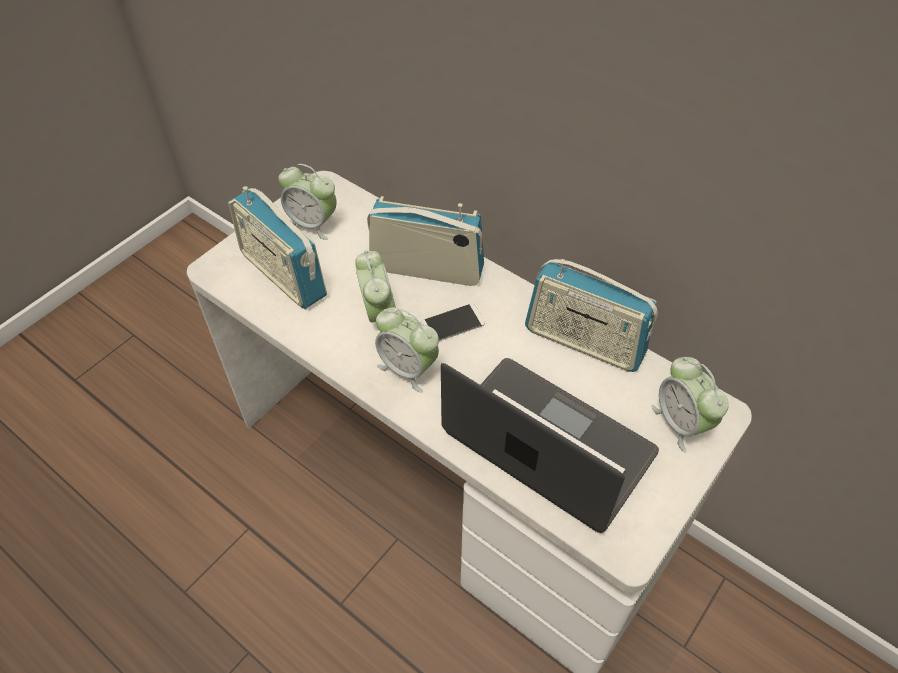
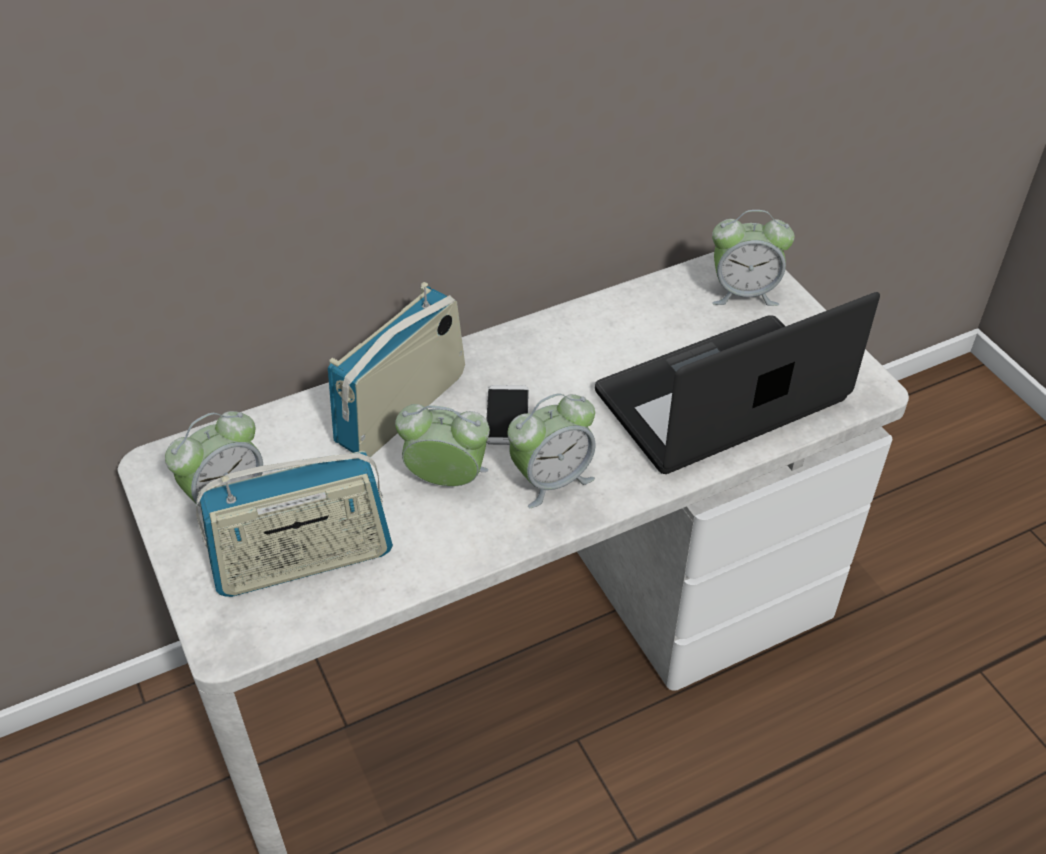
camera: 65 degrees left, 5 degrees down
radio [525,259,658,372] -> none

